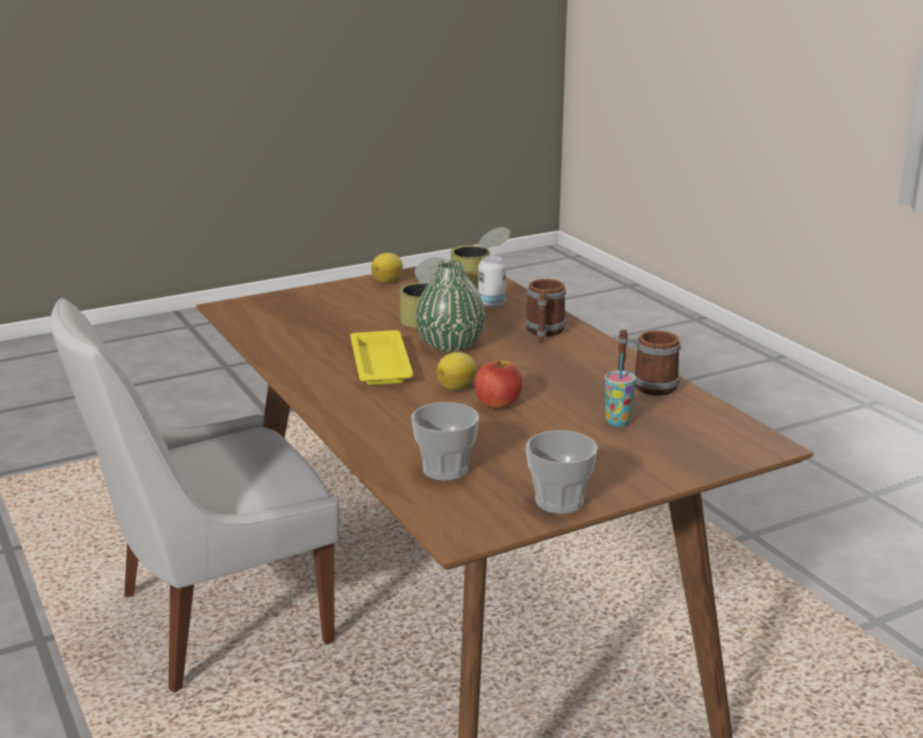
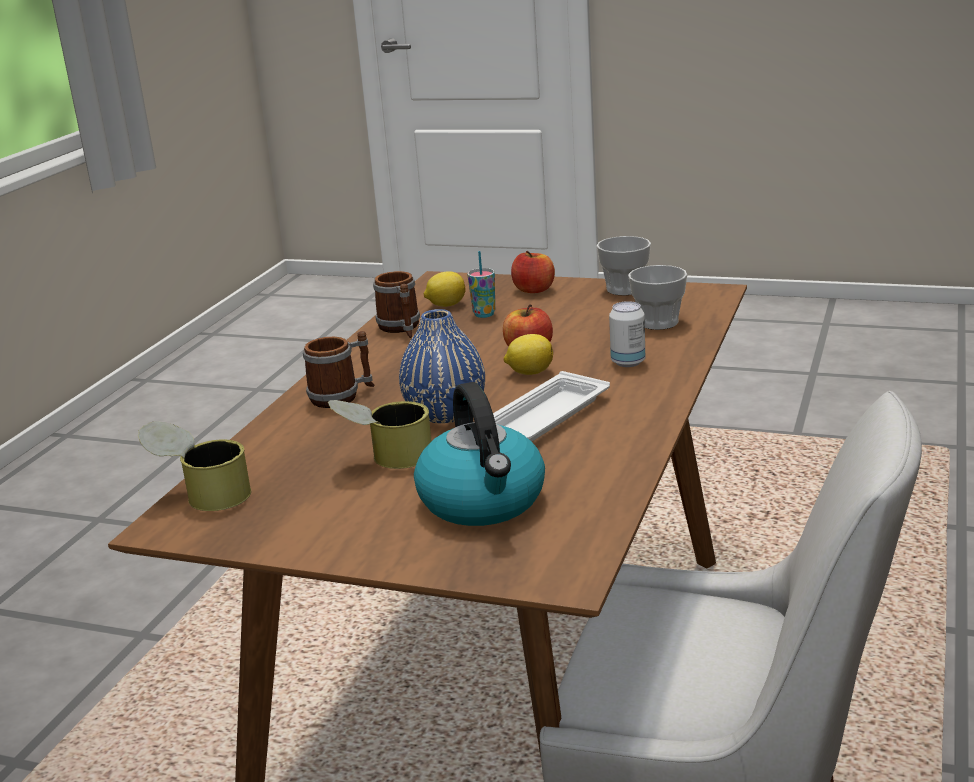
camera: 130 degrees left, 0 degrees up
yellow tray [350,330,413,385] -> white tray [493,371,610,442]
lemon [371,253,403,283] -> lemon moved to [424,271,466,307]
green vase [416,260,485,352] -> blue vase [399,309,485,424]
can [478,256,506,307] -> can moved to [609,301,645,367]
none -> kettle [414,382,545,526]
none -> apple [511,251,555,293]

